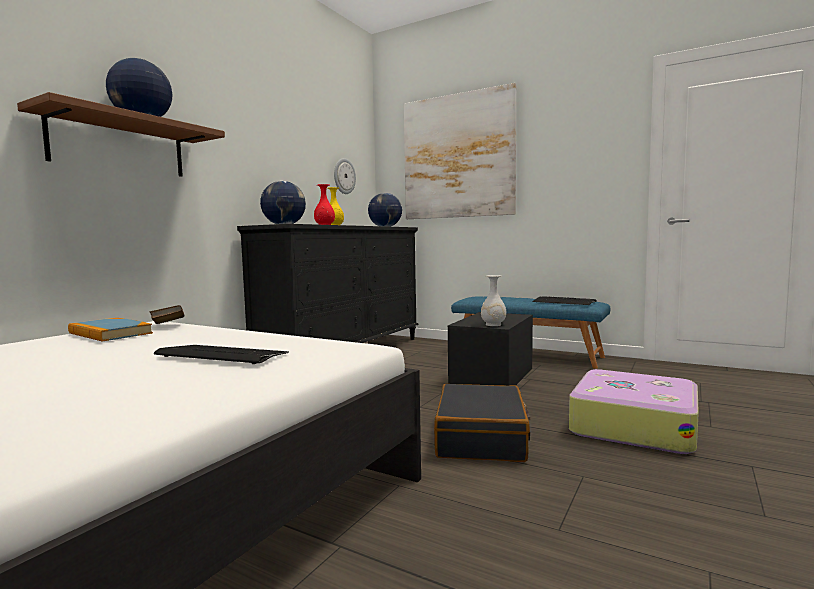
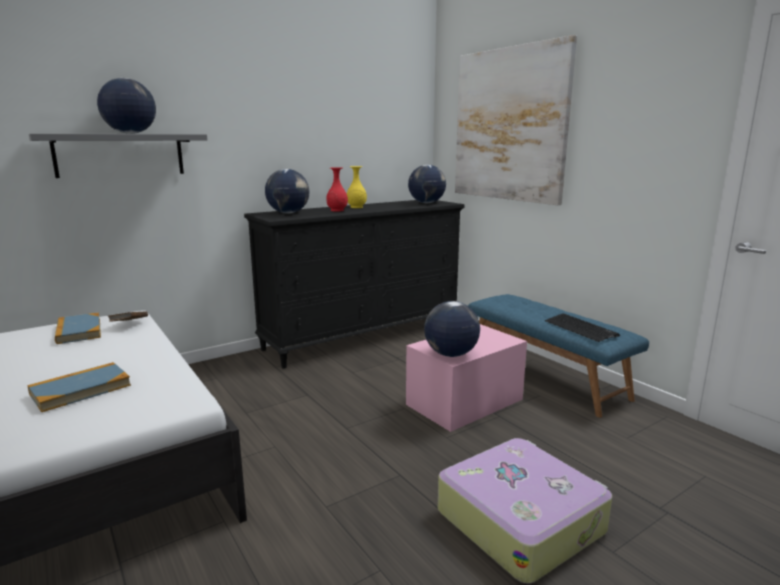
camera: 25 degrees right, 10 degrees up
brown shelf [17,92,225,177] -> grey shelf [29,134,207,178]
keyboard [154,345,289,364] -> book [27,362,131,412]
wall clock [334,158,356,194] -> none
black suitcase [434,384,531,462] -> none
black storage box [448,312,533,386] -> pink storage box [406,324,527,432]
white vase [481,275,506,326] -> globe [424,301,480,357]

